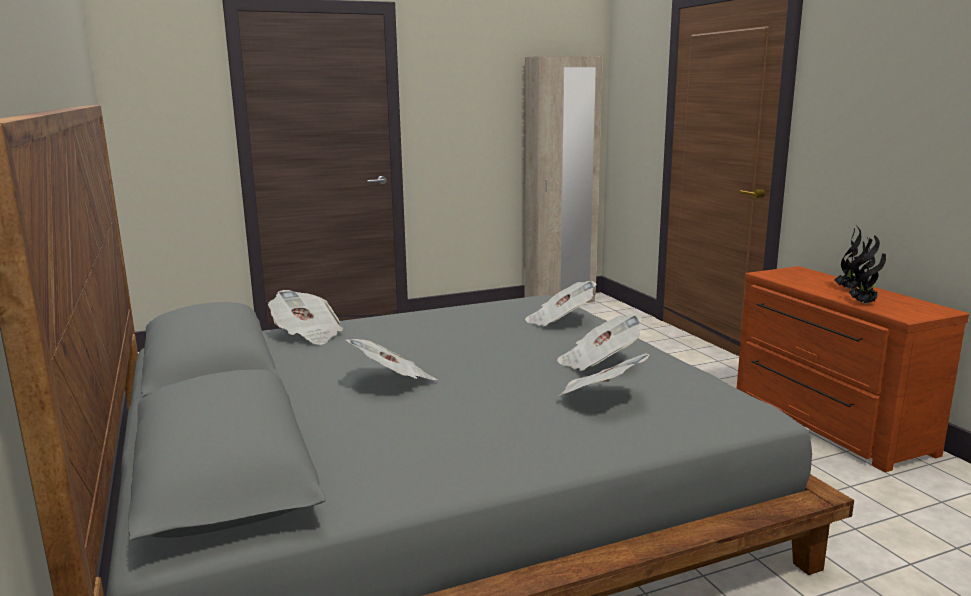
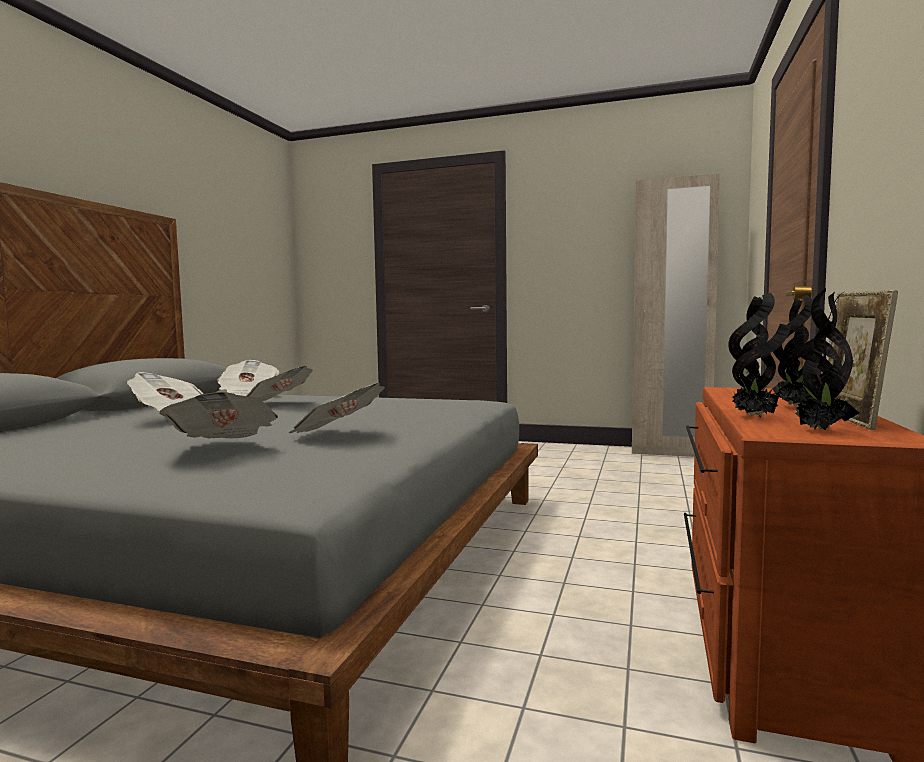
camera: 40 degrees right, 10 degrees down
newspaper [525,281,597,327] -> newspaper moved to [247,366,313,401]
none -> potted plant [791,288,859,431]
none -> picture frame [827,290,898,430]

